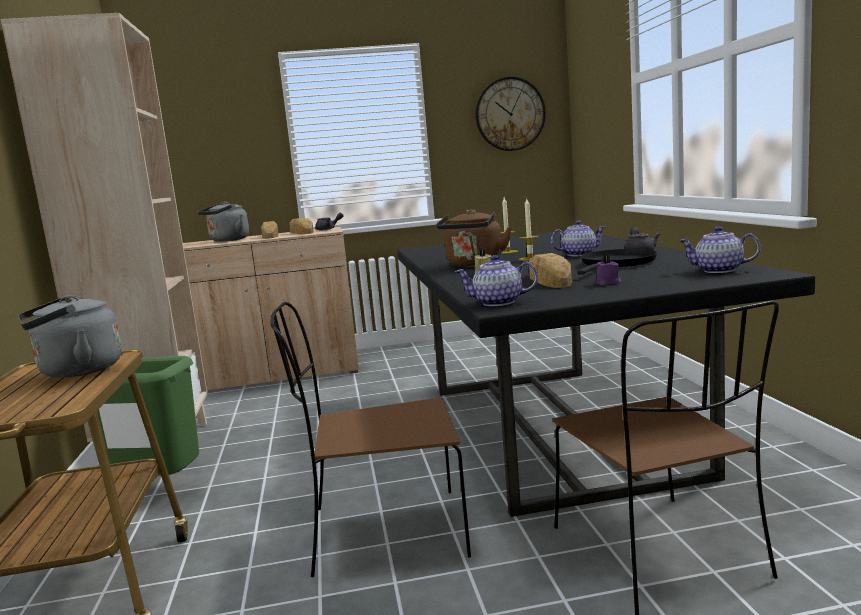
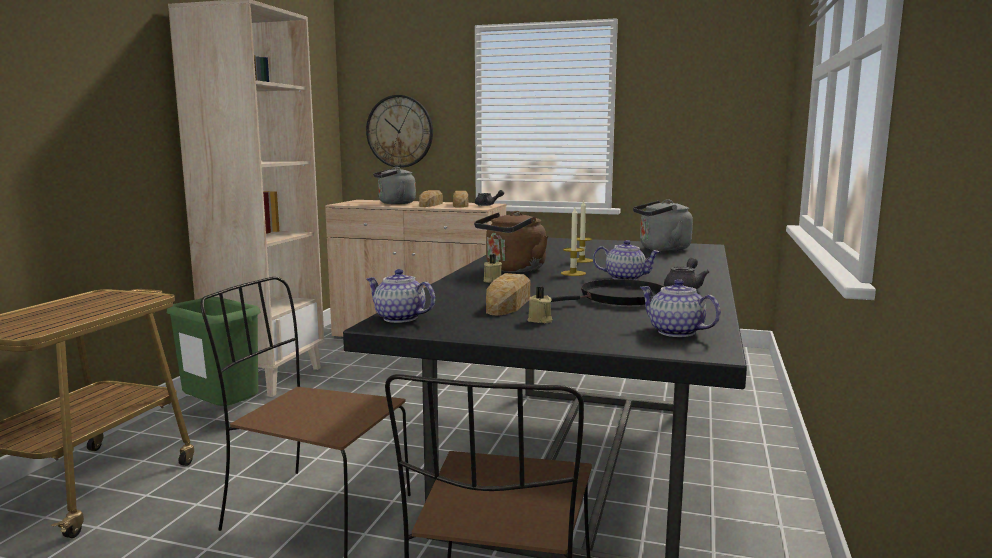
camera: 25 degrees right, 0 degrees up
grey kettle [18,295,122,378] -> grey kettle moved to [633,199,693,251]
wall clock [475,77,546,151] -> wall clock moved to [366,95,433,168]
purple candle [596,253,621,285] -> beige candle [527,287,552,323]

